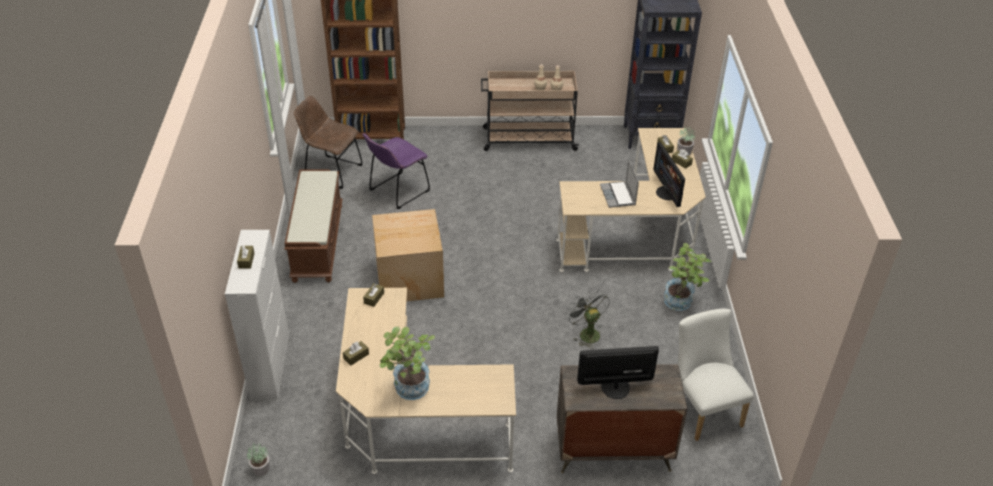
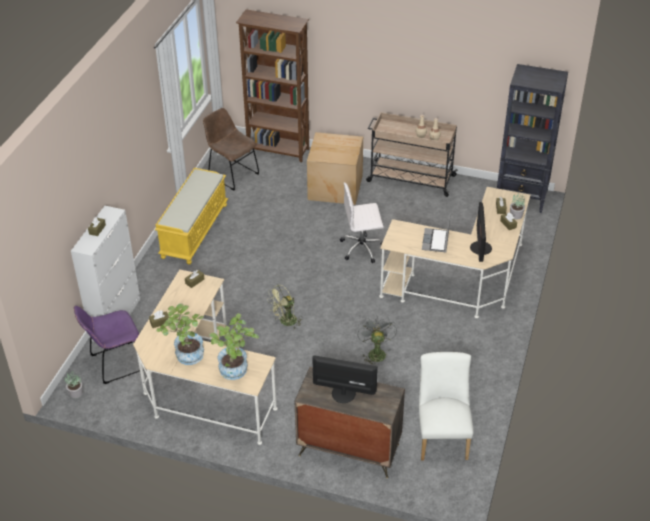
camera: 20 degrees right, 0 degrees up
brown bench [284,169,343,283] -> yellow bench [155,168,228,264]
purple chair [363,133,430,209] -> purple chair moved to [74,306,146,384]
cardboard box [372,209,444,301] -> cardboard box moved to [307,132,363,205]
potted plant [664,243,712,311] -> potted plant moved to [209,313,259,380]
none -> green fan [267,284,303,329]
none -> white office chair [340,183,384,263]

